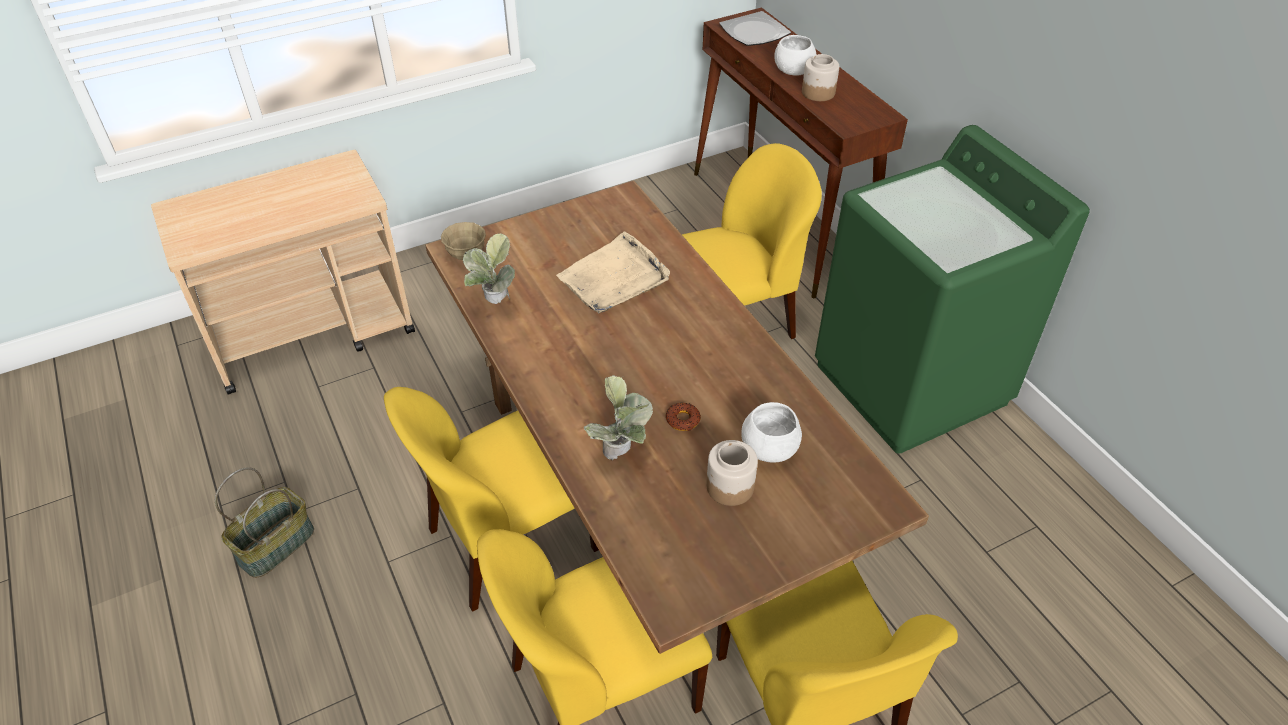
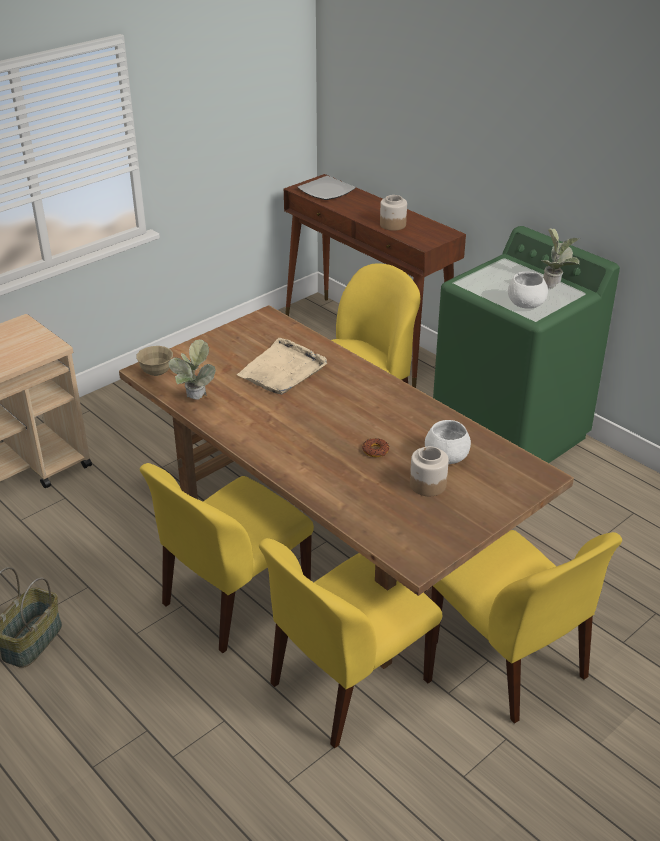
camera: 15 degrees left, 10 degrees down
potted plant [584,375,653,460] -> potted plant moved to [541,228,580,289]
white bowl [774,35,816,76] -> white bowl moved to [508,272,548,309]

